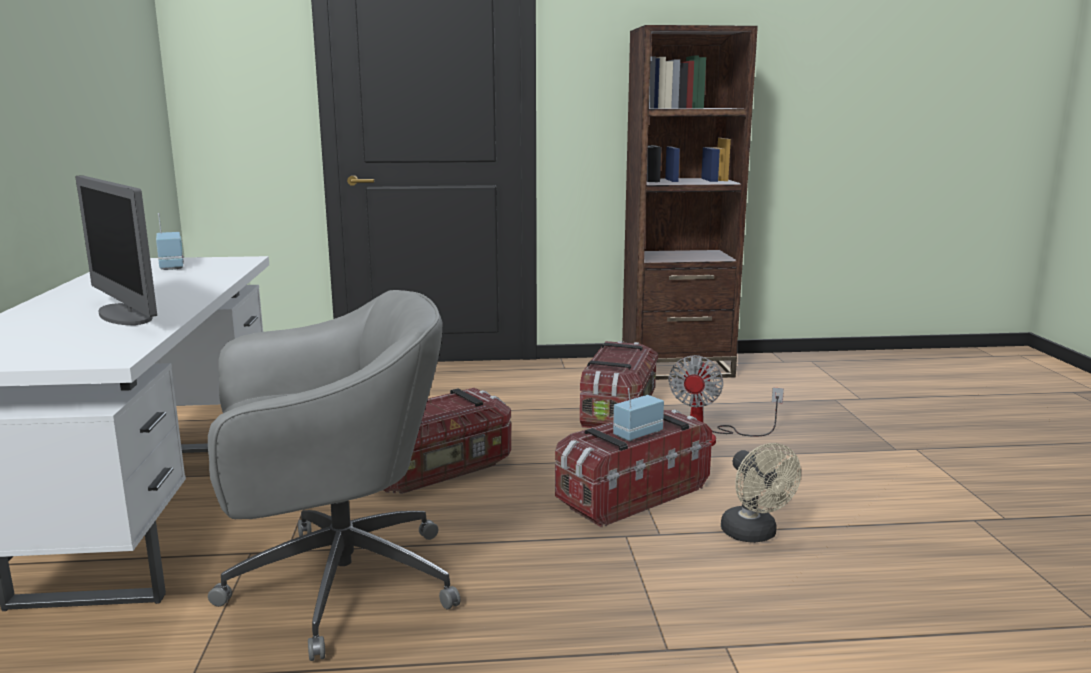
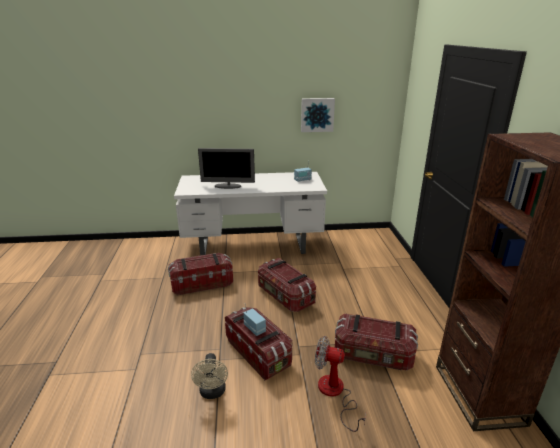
camera: 90 degrees right, 10 degrees up
monitor [75,175,157,325] -> monitor turned 135 degrees counterclockwise [198,148,255,189]
grey office chair [208,290,461,661] -> storage box [168,253,233,295]
beige fan [721,443,801,543] -> beige fan turned 75 degrees counterclockwise [191,353,228,399]
none -> picture [301,98,335,132]

